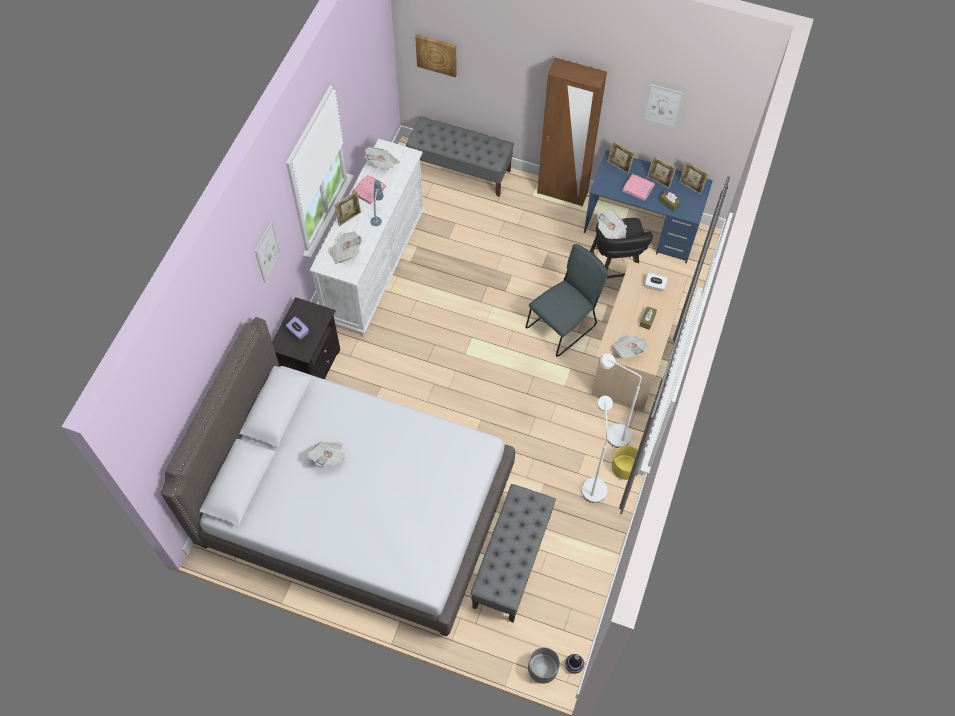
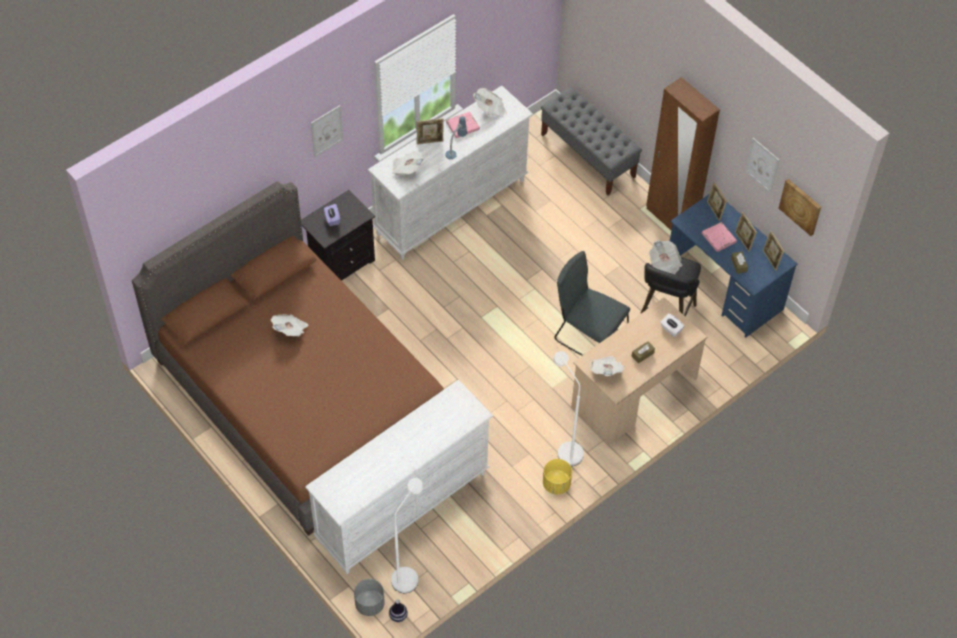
camera: 30 degrees right, 5 degrees down
grey bed [160,317,515,636] -> brown bed [132,181,444,536]
picture [415,35,457,77] -> picture moved to [779,179,821,236]
grey bench [470,484,556,623] -> white dresser [305,379,493,574]
grey chair [525,244,608,357] -> grey chair turned 135 degrees counterclockwise [555,251,630,356]
white floor lamp [581,396,613,503] -> white floor lamp moved to [391,478,424,593]

